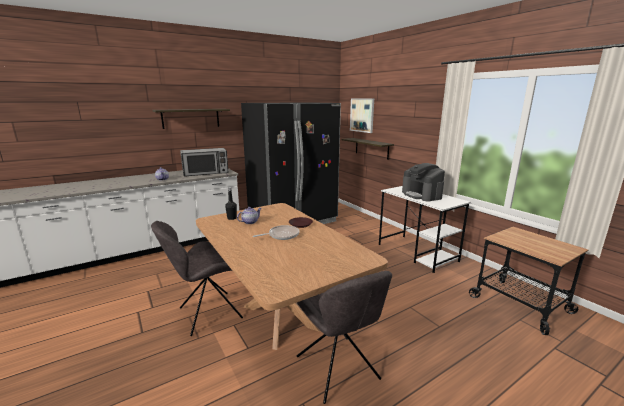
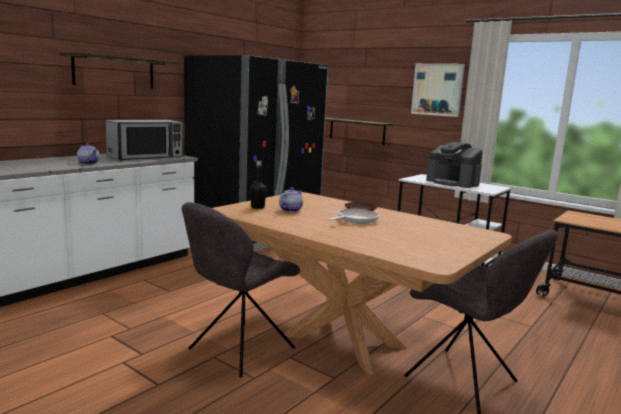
camera: 20 degrees left, 5 degrees down
picture [350,98,374,133] -> picture moved to [411,63,465,117]

